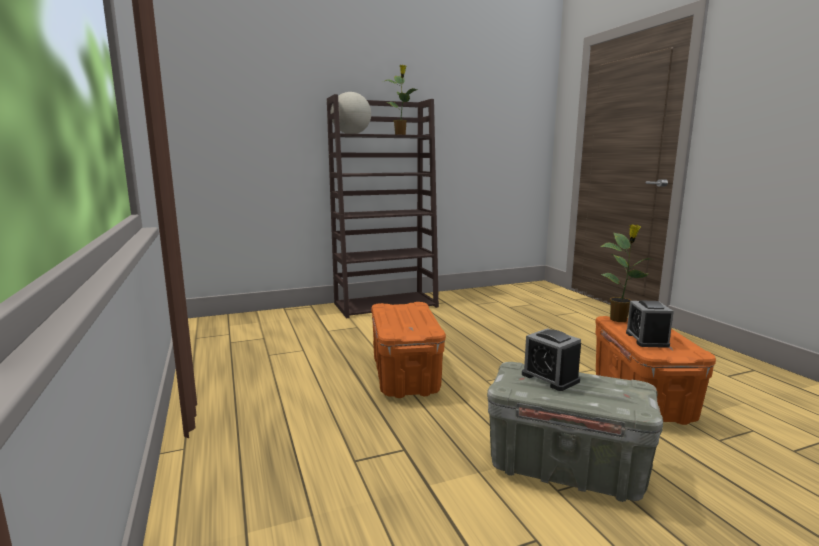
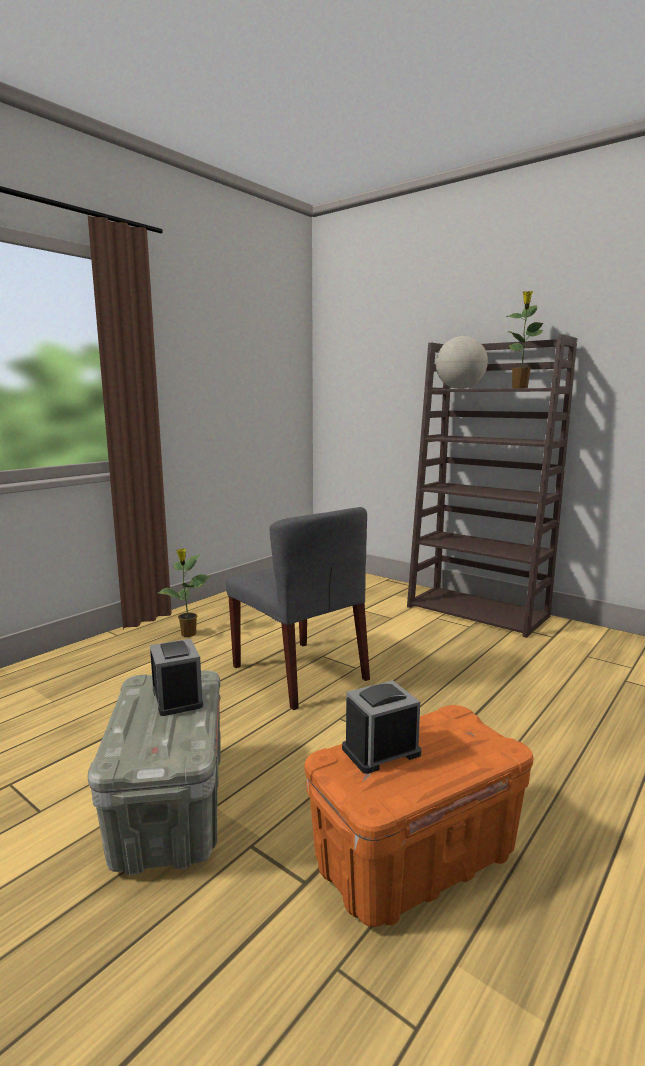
camera: 60 degrees right, 0 degrees up
orange storage box [371,302,446,398] -> grey chair [226,507,370,710]
alarm clock [522,328,581,391] -> alarm clock turned 135 degrees clockwise [150,639,203,716]
potted plant [600,225,651,322] -> potted plant moved to [158,548,210,637]

